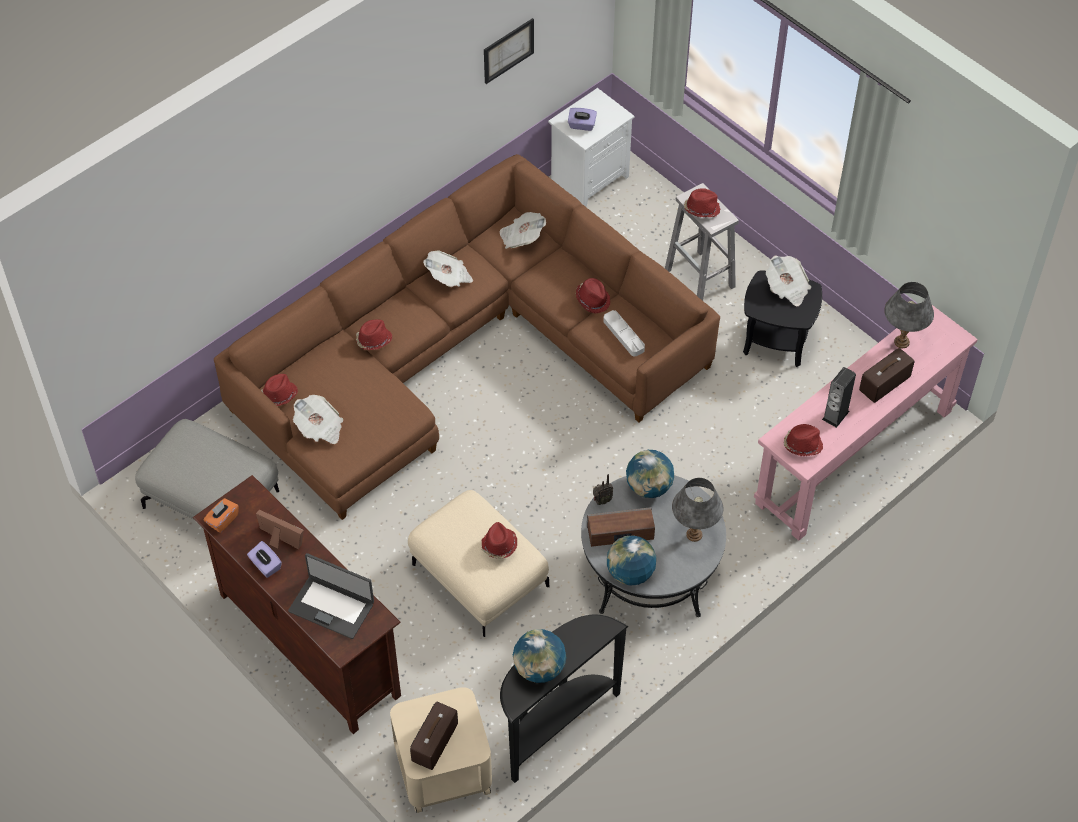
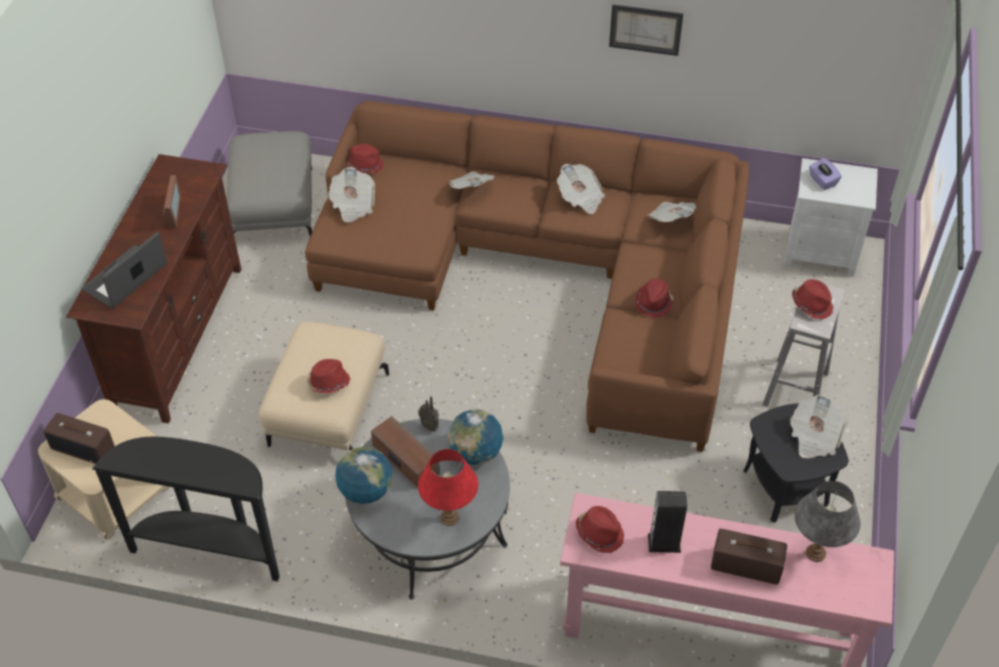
camera: 55 degrees right, 5 degrees down
orange tissue box [204,498,239,533] -> none
purple tissue box [247,541,282,578] -> none
laptop [288,553,374,639] -> laptop turned 45 degrees clockwise [81,232,167,308]
red hat [356,319,392,350] -> newspaper [449,171,494,189]
radio [410,702,458,770] -> radio turned 150 degrees counterclockwise [43,413,115,464]
picture [484,18,534,84] -> picture moved to [609,4,684,56]
globe [513,629,566,683] -> none
grey tray [603,310,645,356] -> none
grey table lamp [672,478,723,542] -> red table lamp [418,449,478,526]

